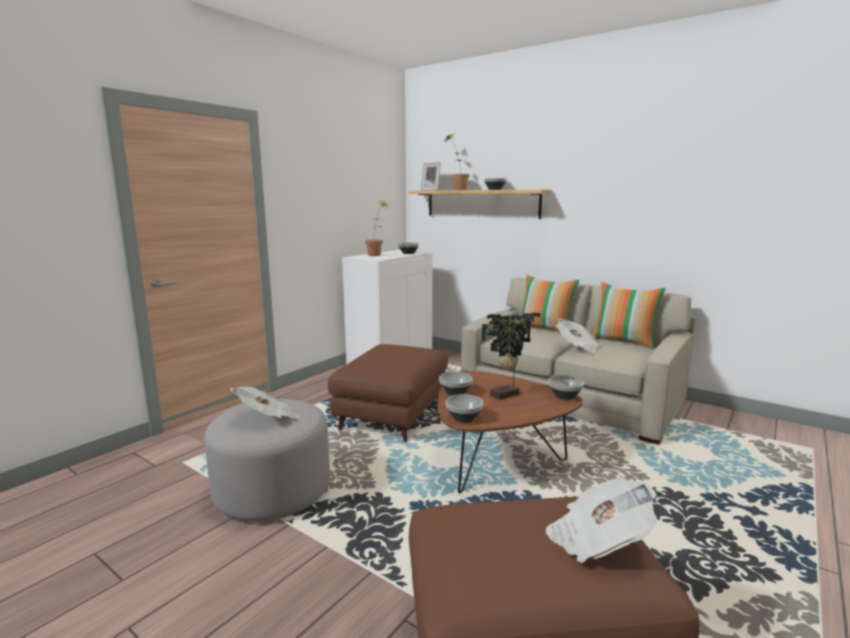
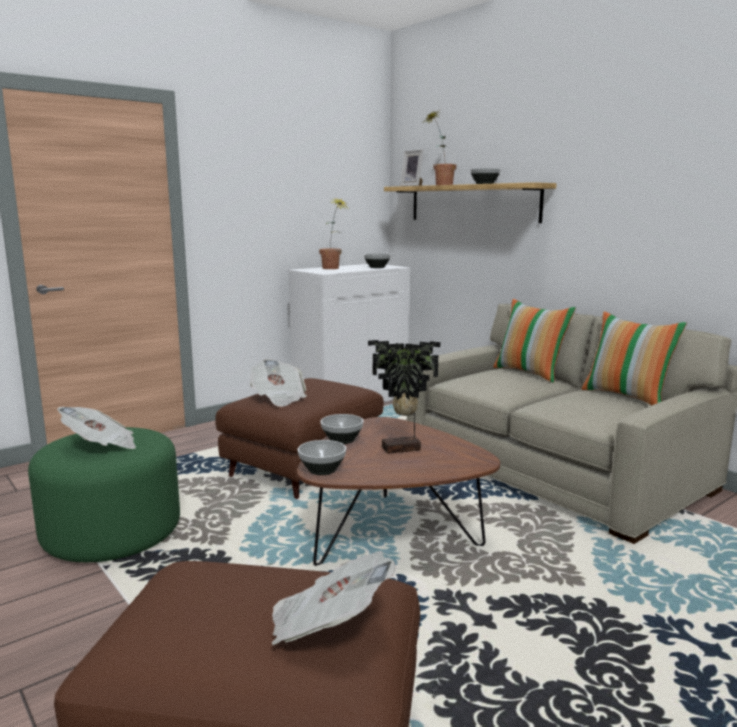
camera: 15 degrees right, 0 degrees up
grey ottoman [204,399,330,521] -> green ottoman [28,427,180,562]
bowl [549,375,584,400] -> none
newspaper [556,319,600,353] -> newspaper moved to [250,359,307,407]

